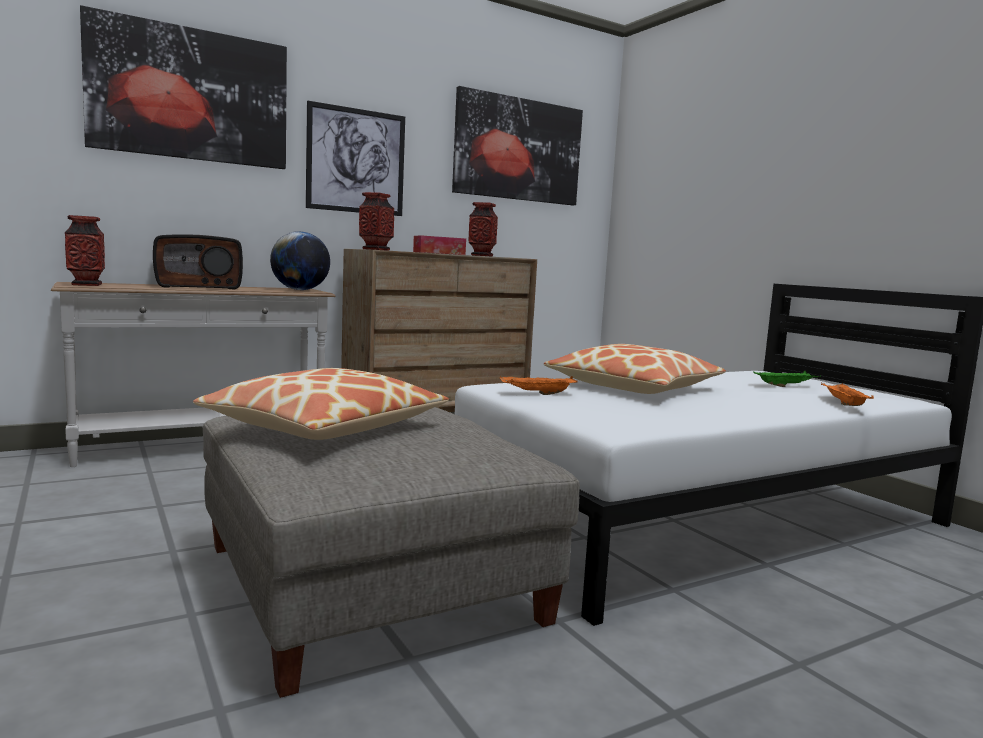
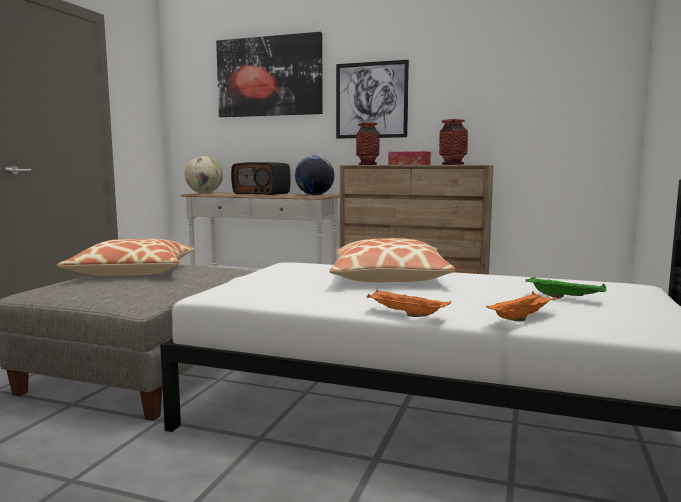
camera: 50 degrees right, 0 degrees up
vase [65,215,105,286] -> globe [185,156,223,193]
picture [452,86,583,205] -> none
orange tray [500,376,578,395] -> orange tray moved to [367,290,451,317]

